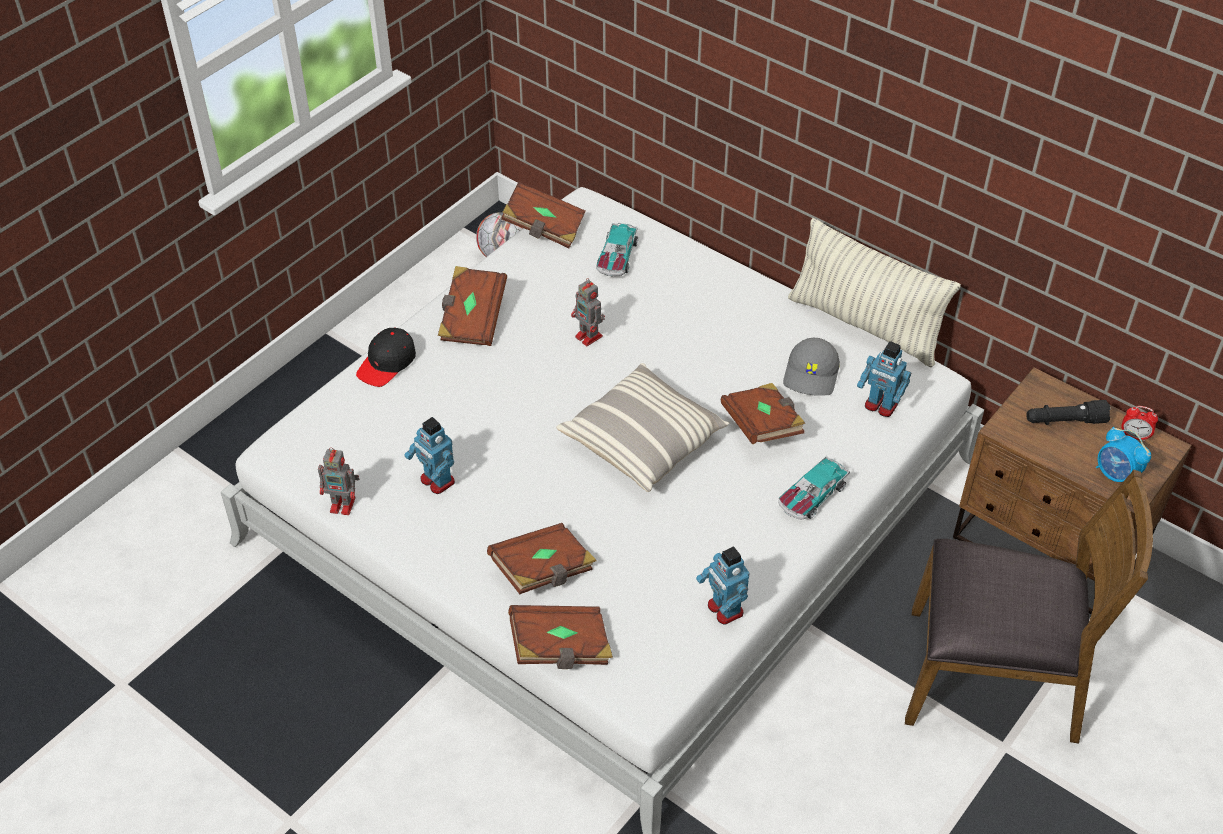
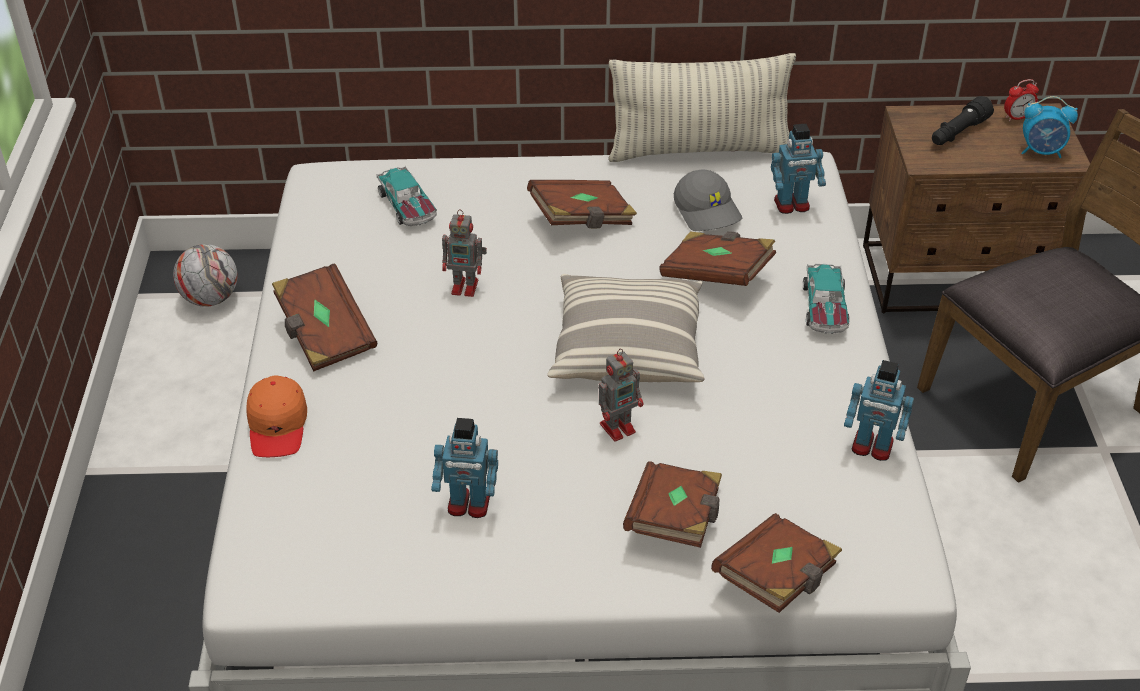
camera: 40 degrees left, 5 degrees down
toy robot [318,447,359,515] -> toy robot moved to [598,349,643,442]
black cap [356,327,416,387] -> orange cap [246,375,307,457]
brown book [501,182,585,248] -> brown book moved to [527,180,637,229]

